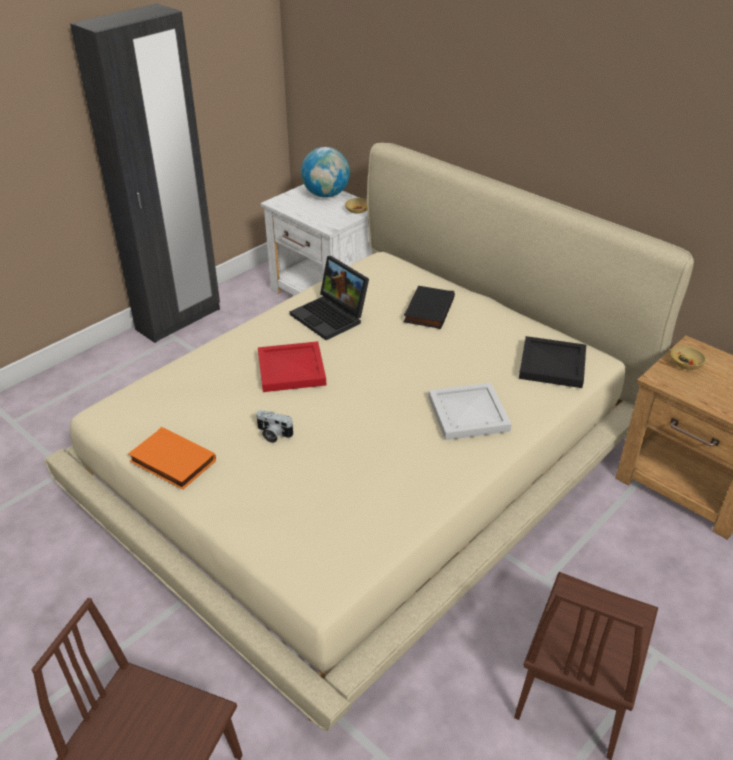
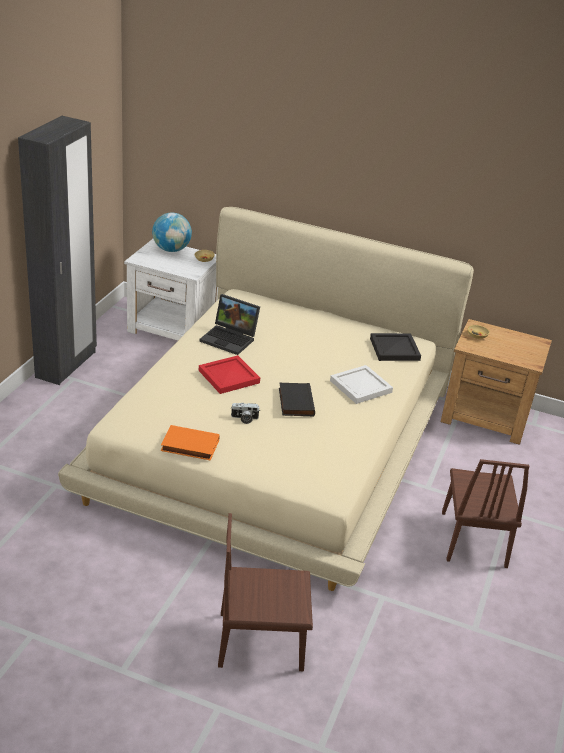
camera: 25 degrees left, 5 degrees down
black book [404,286,455,329] -> black book moved to [279,383,315,417]

